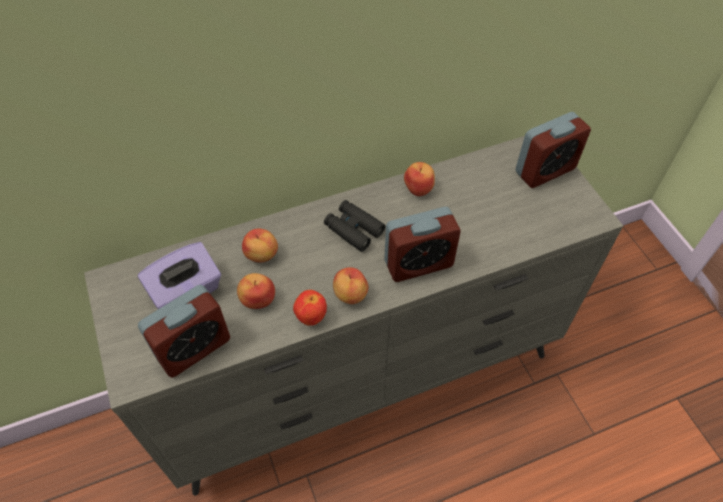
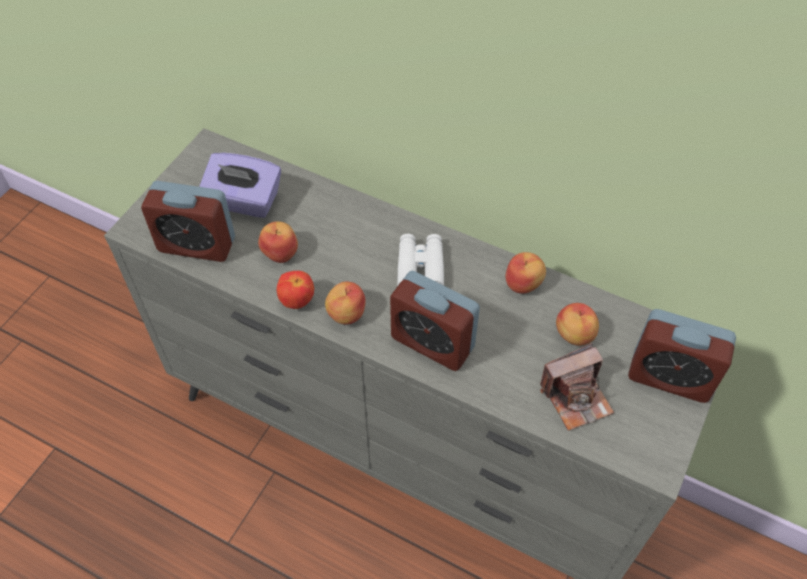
camera: 50 degrees right, 0 degrees up
apple [242,229,278,262] -> apple moved to [556,303,599,346]
black binoculars [324,200,385,252] -> white binoculars [397,234,444,286]
none -> camera [540,343,614,431]

